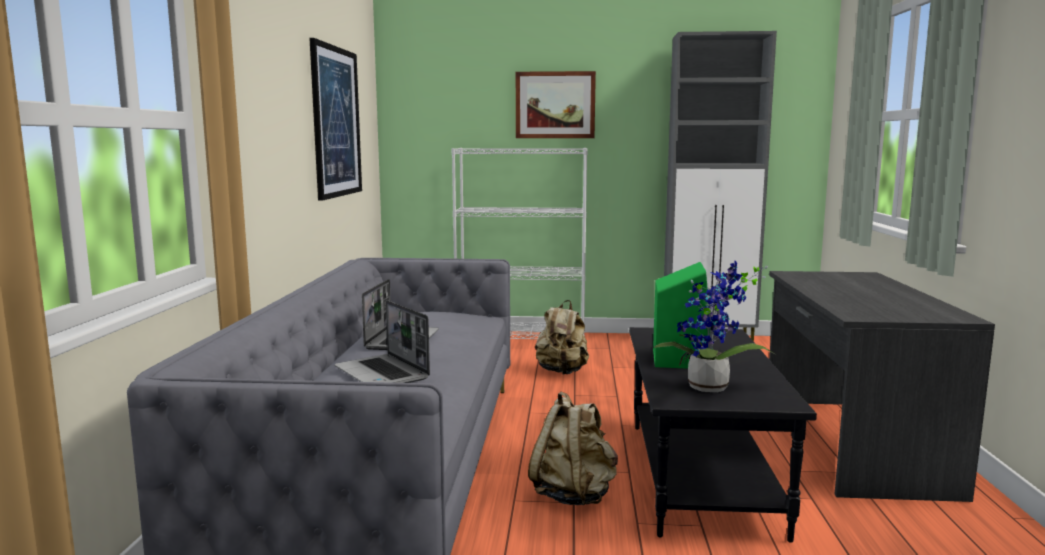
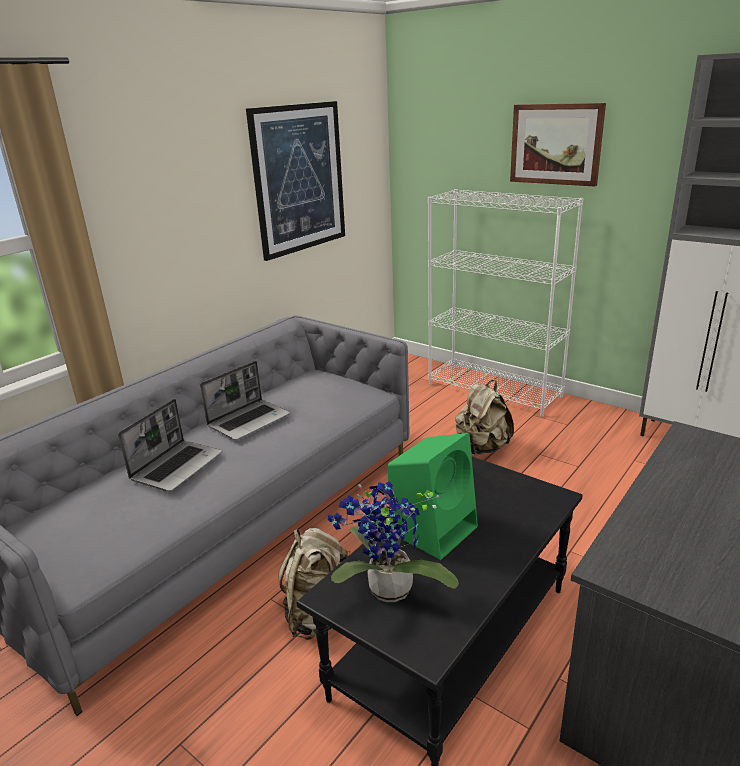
camera: 35 degrees right, 15 degrees up
laptop [334,300,430,383] -> laptop turned 150 degrees counterclockwise [118,399,222,492]

